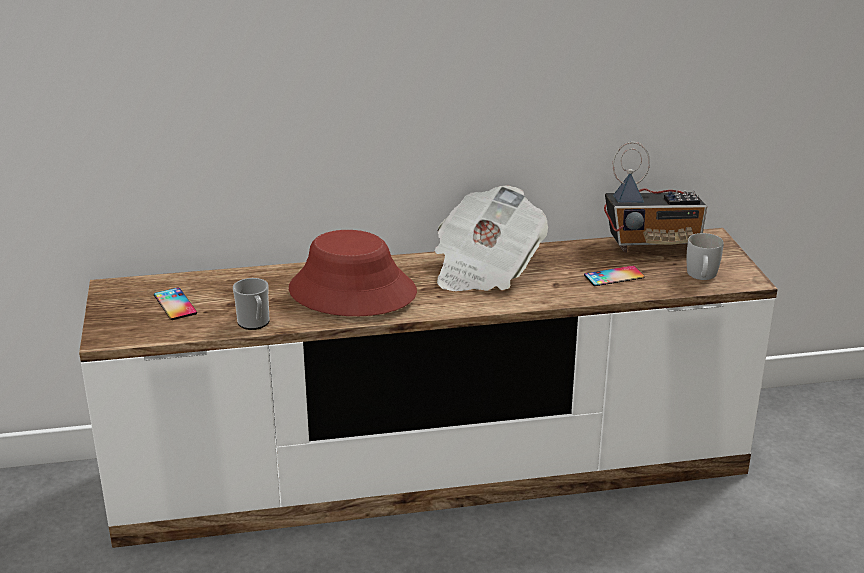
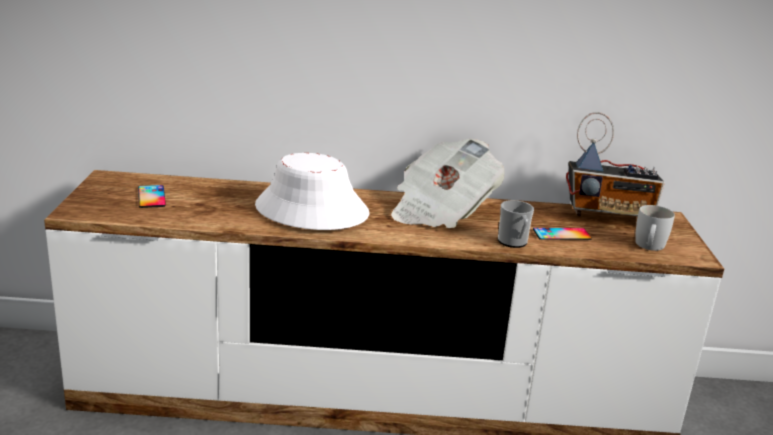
camera: 10 degrees right, 5 degrees down
mug [233,278,270,330] -> mug moved to [498,200,534,248]
red hat [289,230,417,316] -> white hat [255,153,370,230]

